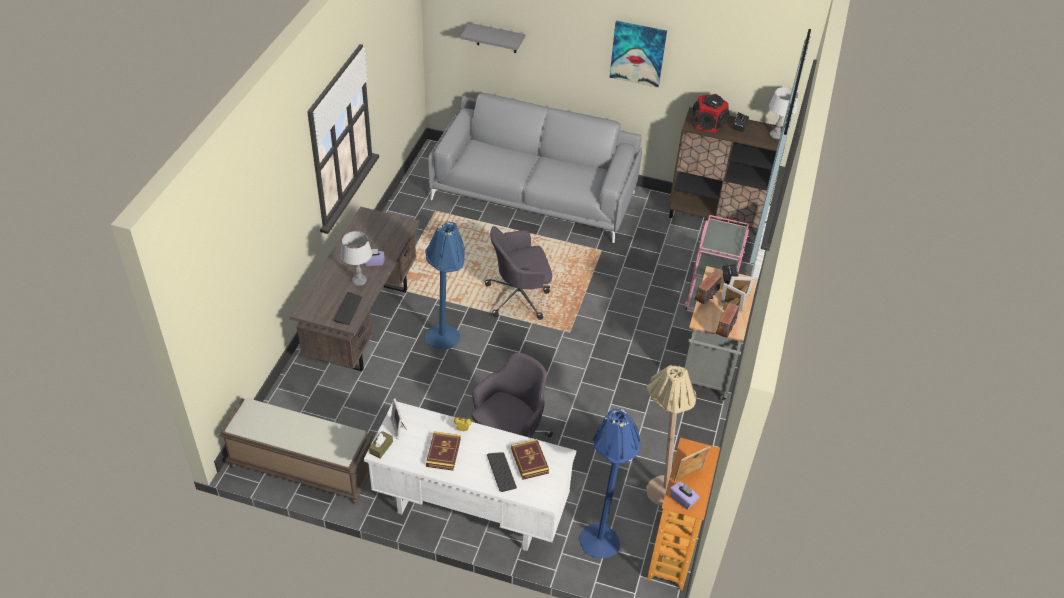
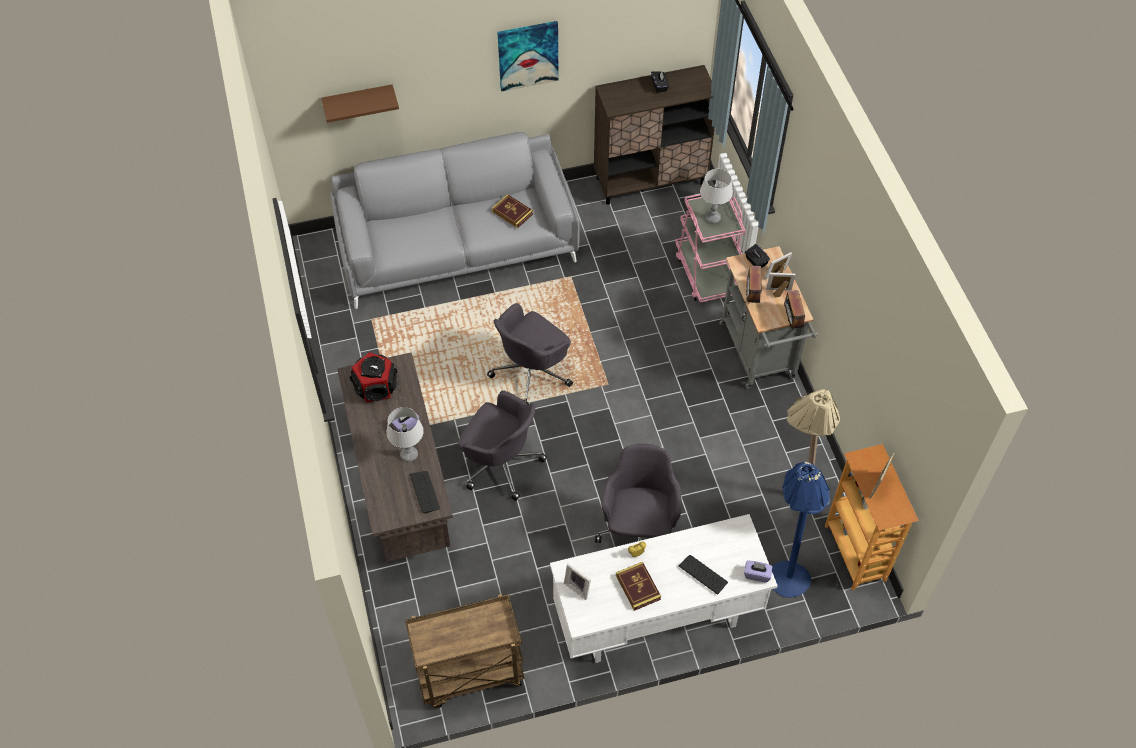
camera: 30 degrees left, 10 degrees up
brown bench [218,398,374,503] -> brown cart [405,594,524,708]
brown tissue box [369,431,393,459] -> none
blue floor lamp [424,220,465,349] -> grey office chair [458,390,547,501]
grey shelf [461,23,525,53] -> brown shelf [321,84,399,123]
book [511,439,549,480] -> book moved to [492,194,533,228]
purple tissue box [670,481,700,509] -> purple tissue box moved to [744,561,772,583]
speaker [692,94,730,133] -> speaker moved to [350,352,397,403]
grey table lamp [769,87,798,139] -> grey table lamp moved to [700,169,733,224]

